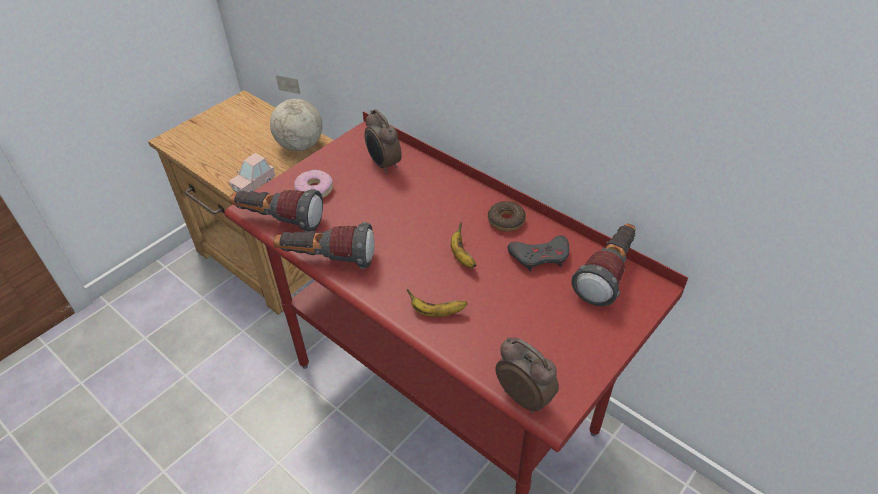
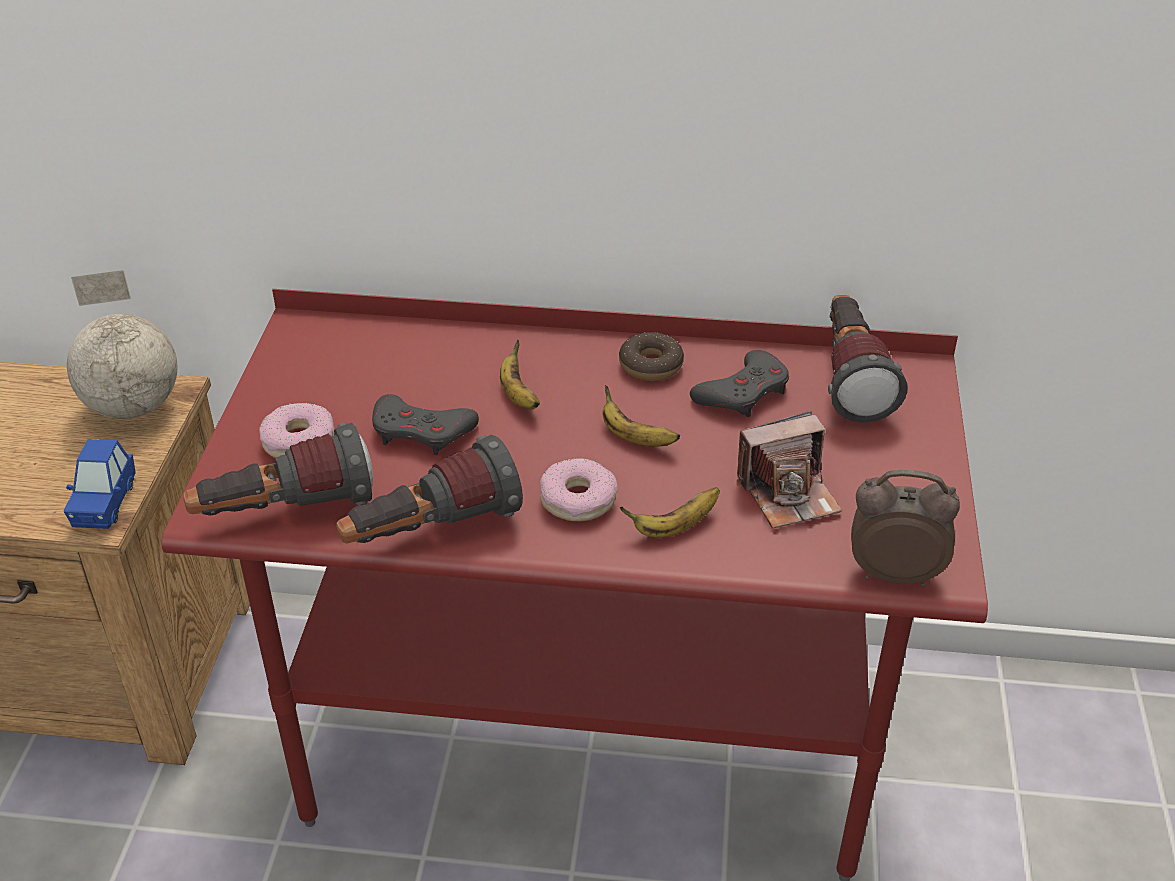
camera: 35 degrees left, 5 degrees down
pink toy car [229,153,275,192] -> blue toy car [64,439,136,529]
alarm clock [365,109,402,174] -> none
none -> grey game controller [372,394,479,455]
none -> banana [500,340,540,410]
none -> donut [540,458,618,521]
none -> camera [737,411,842,529]

